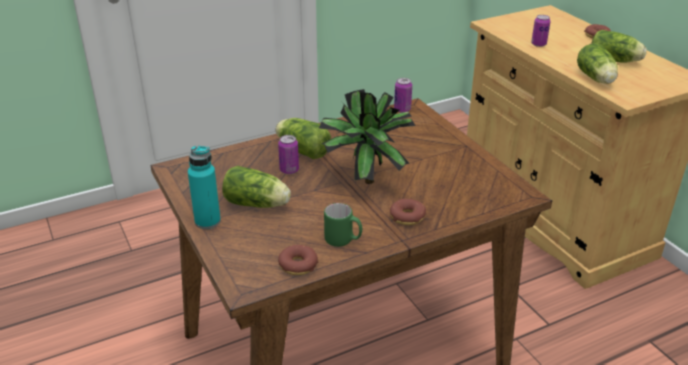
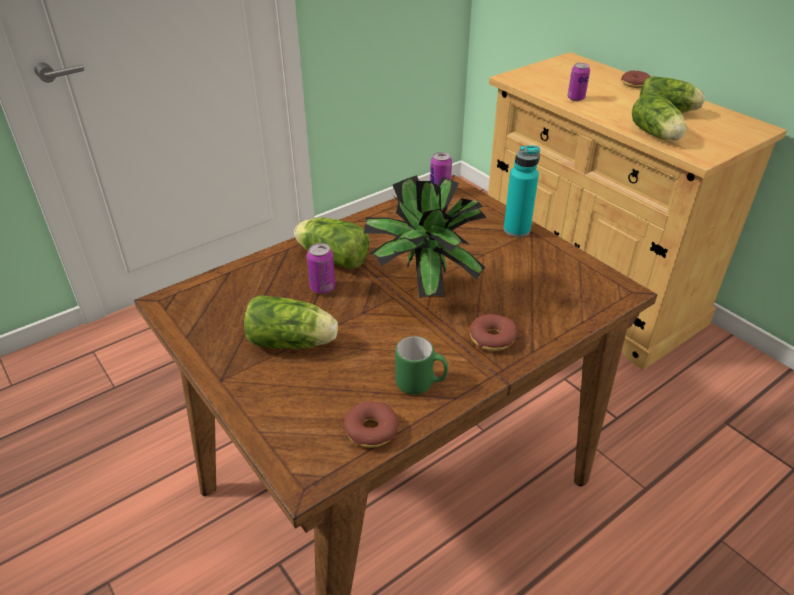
camera: 10 degrees left, 5 degrees up
turquoise bottle [188,146,221,229] -> turquoise bottle moved to [503,145,540,237]

